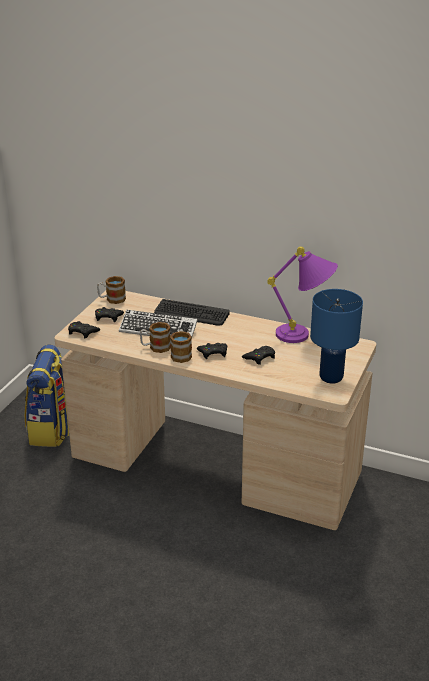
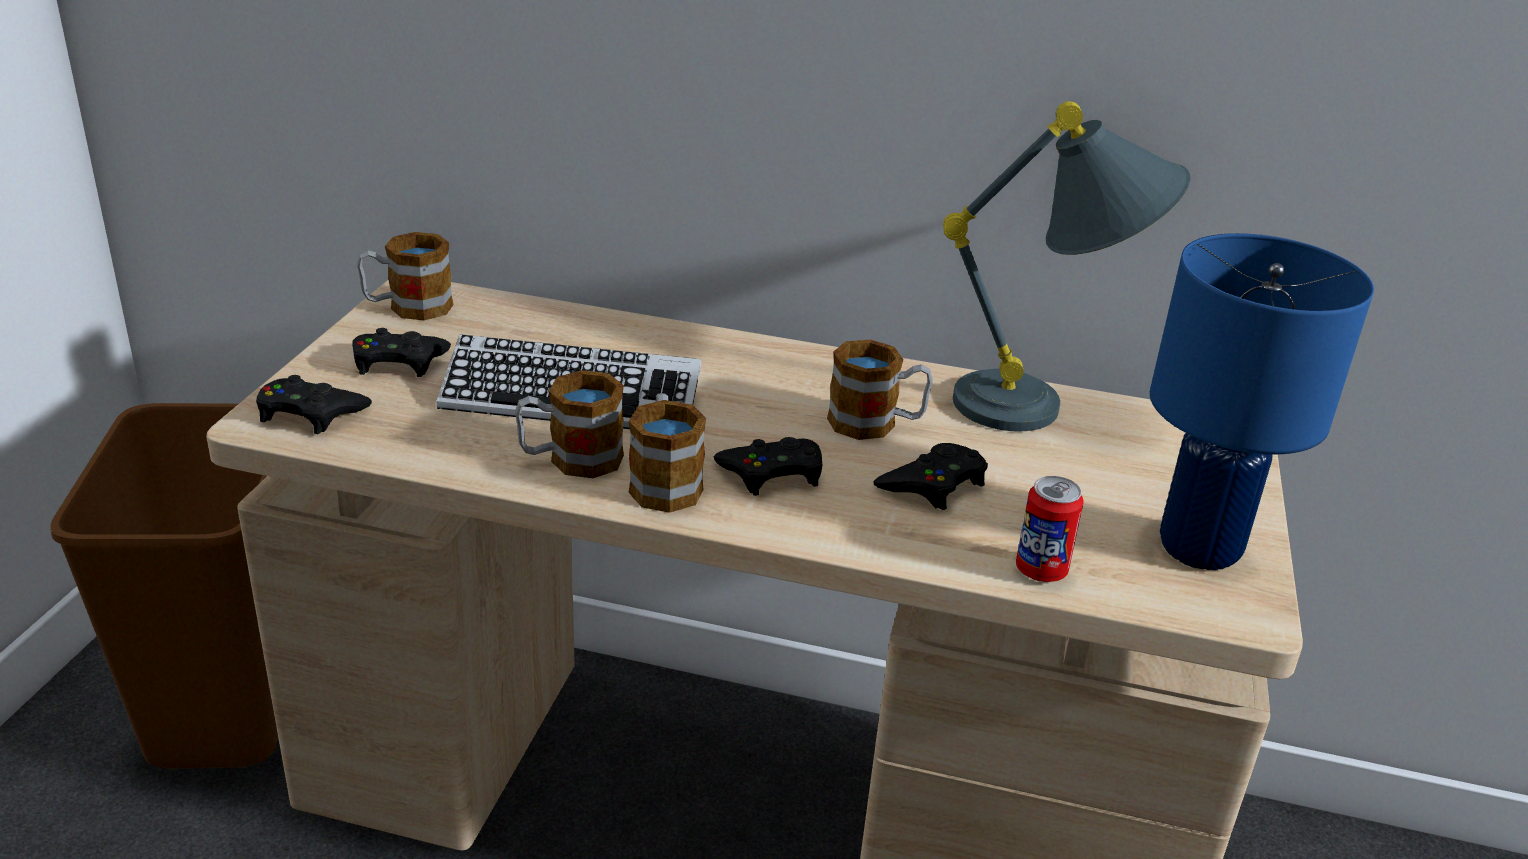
camera: 10 degrees left, 0 degrees up
backpack [25,345,69,447] -> brown trash can [50,403,278,769]
keyboard [154,299,229,326] -> none
purple table lamp [267,246,338,343] -> grey table lamp [943,101,1190,431]
none -> mug [827,339,933,440]
none -> can [1016,476,1084,582]

